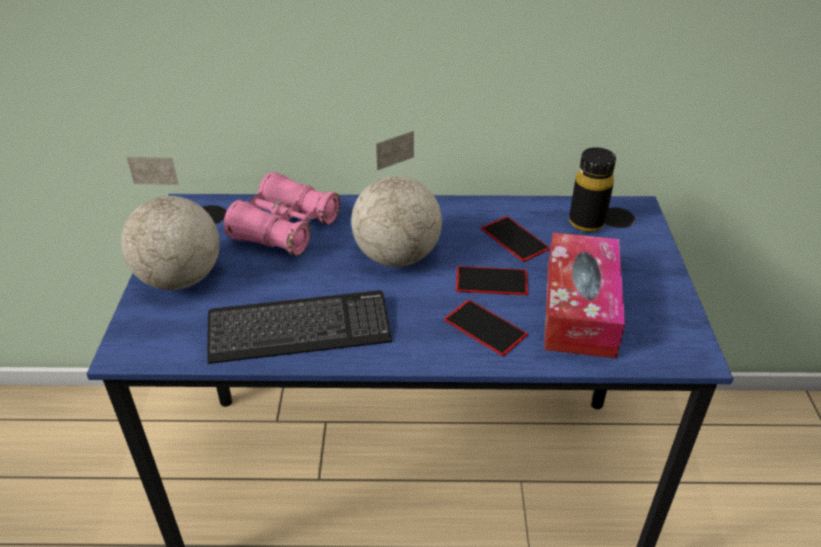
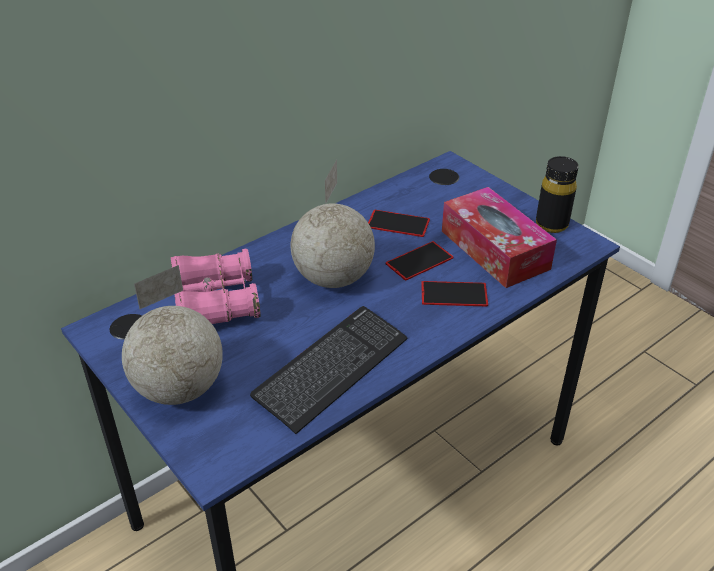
camera: 40 degrees left, 0 degrees up
black bottle [569,147,616,232] -> black bottle moved to [536,156,578,233]

